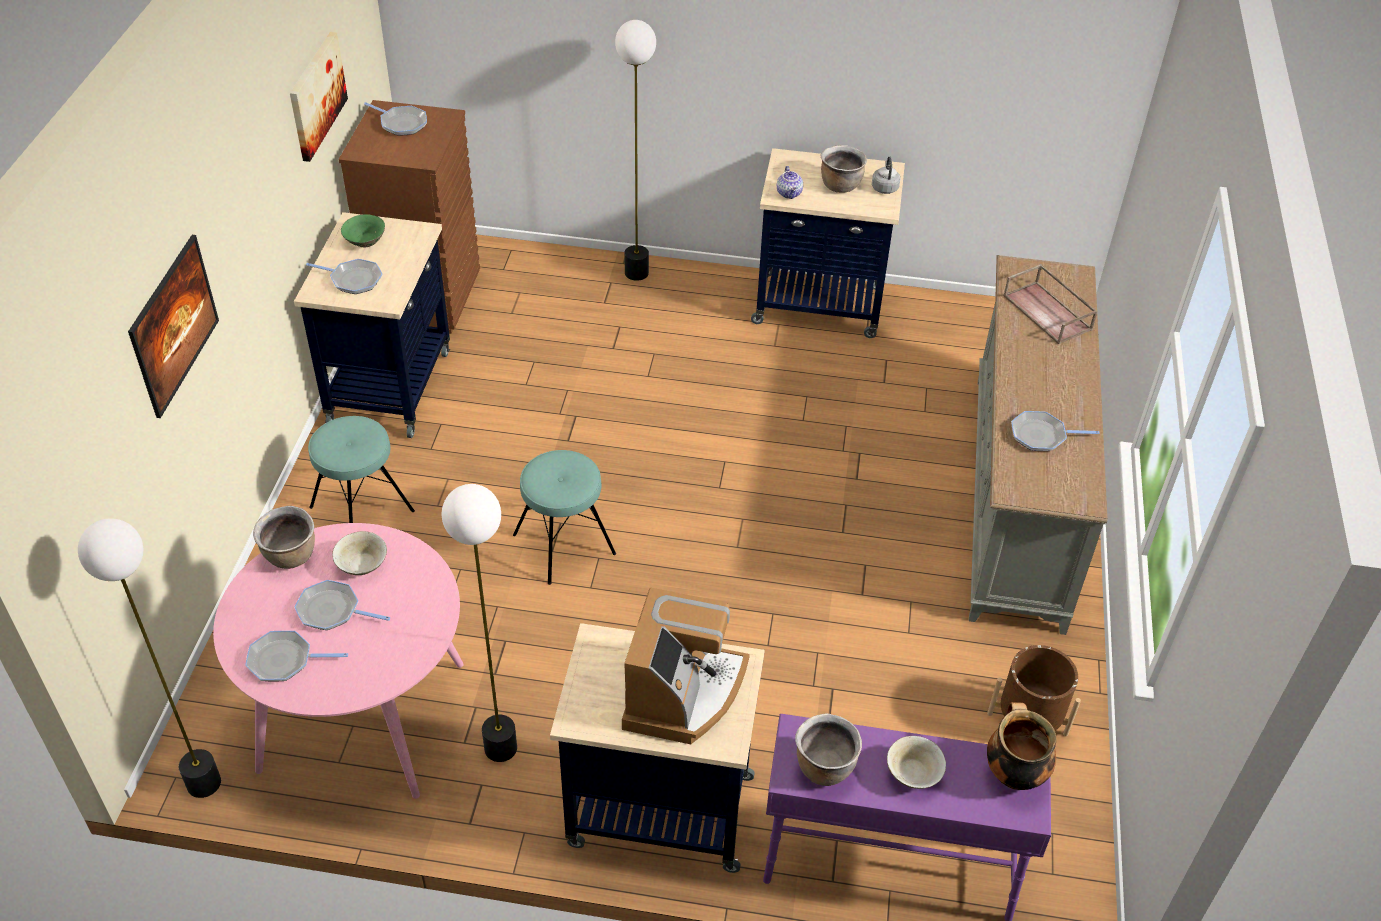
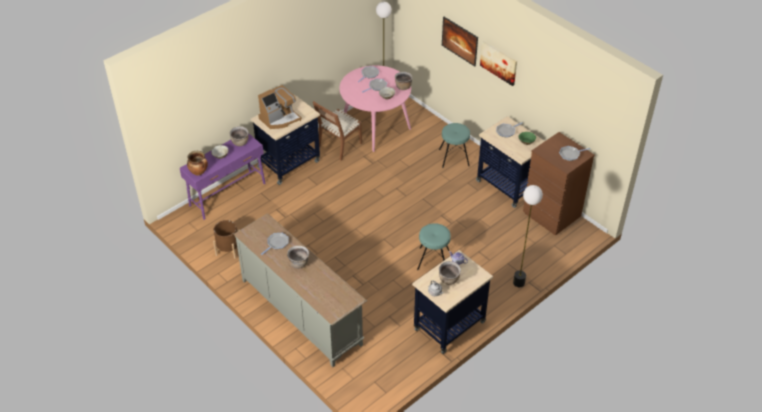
camera: 130 degrees right, 0 degrees up
picture [290,32,348,162] -> picture moved to [480,41,517,86]
floor lamp [442,484,517,762] -> chair [313,101,362,161]
turquoise stool [513,450,616,585] -> turquoise stool moved to [417,223,451,270]
coffee machine [622,588,750,744] -> coffee machine turned 90 degrees counterclockwise [258,85,302,129]
brown tray [1003,264,1098,344] -> none
none -> brown cooking pot [287,245,309,269]

